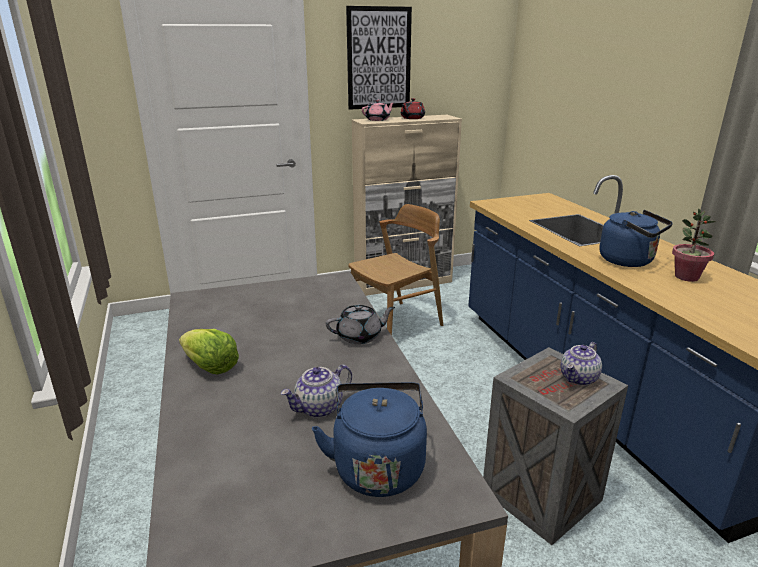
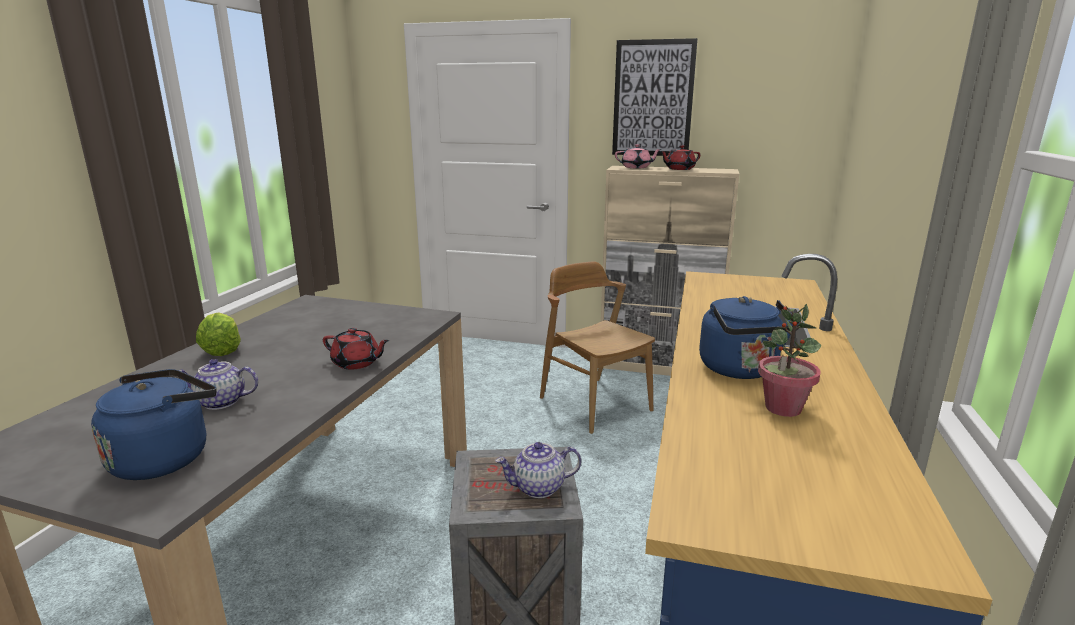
camera: 35 degrees right, 5 degrees down
grey teapot [326,304,395,344] -> red teapot [323,328,390,370]
brown chair [348,204,443,336] -> brown chair turned 120 degrees counterclockwise [540,261,655,434]

